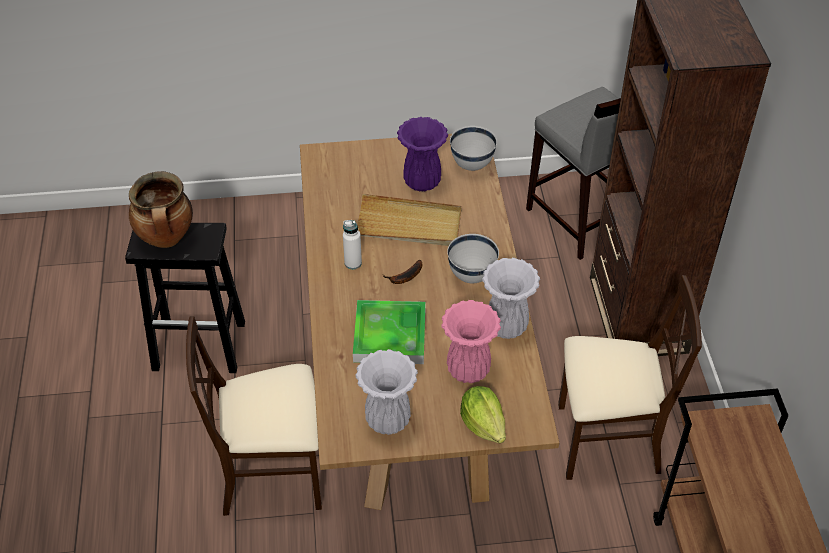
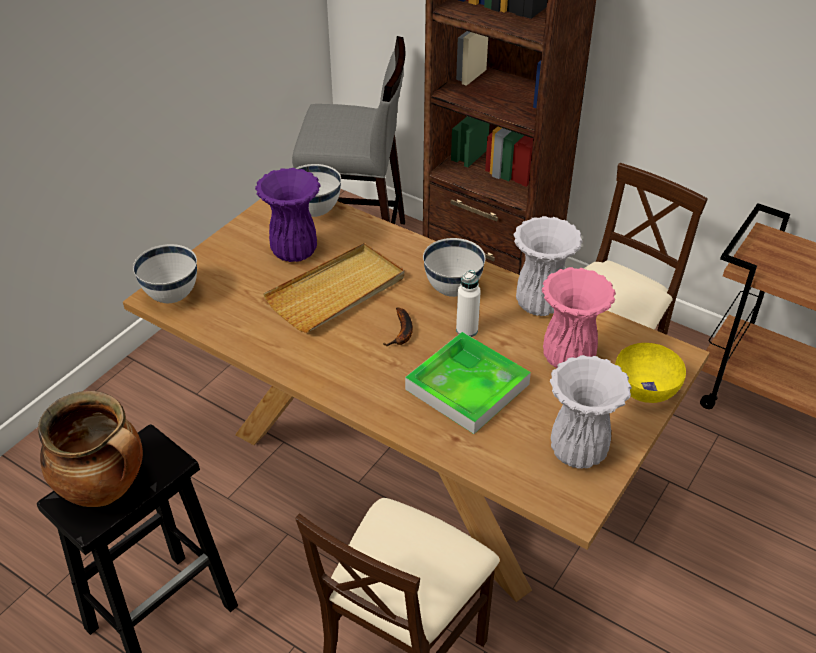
camera: 50 degrees left, 5 degrees down
white bottle [343,220,362,269] -> white bottle moved to [456,270,481,337]
lettuce [460,386,506,443] -> yellow bowl [615,343,686,403]
none -> white bowl [133,244,197,303]

